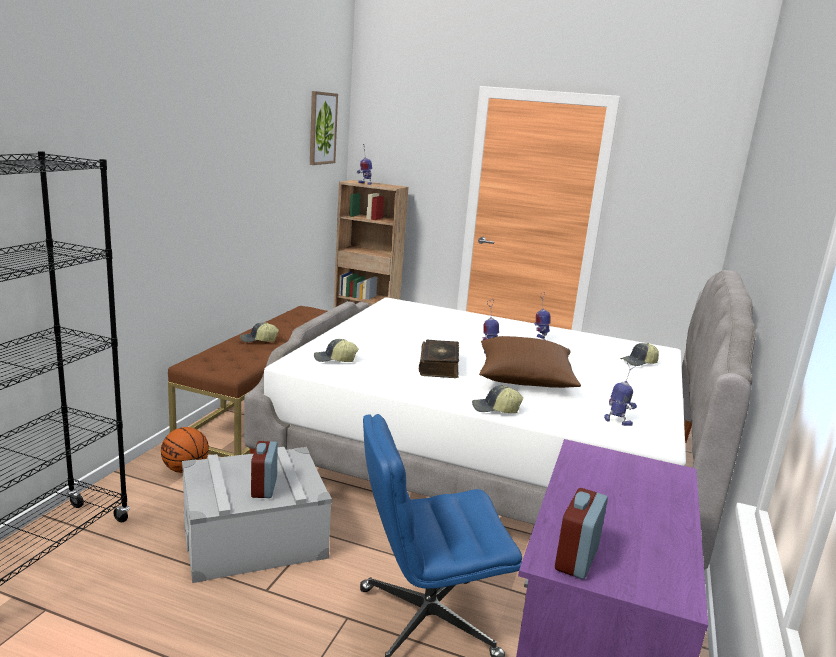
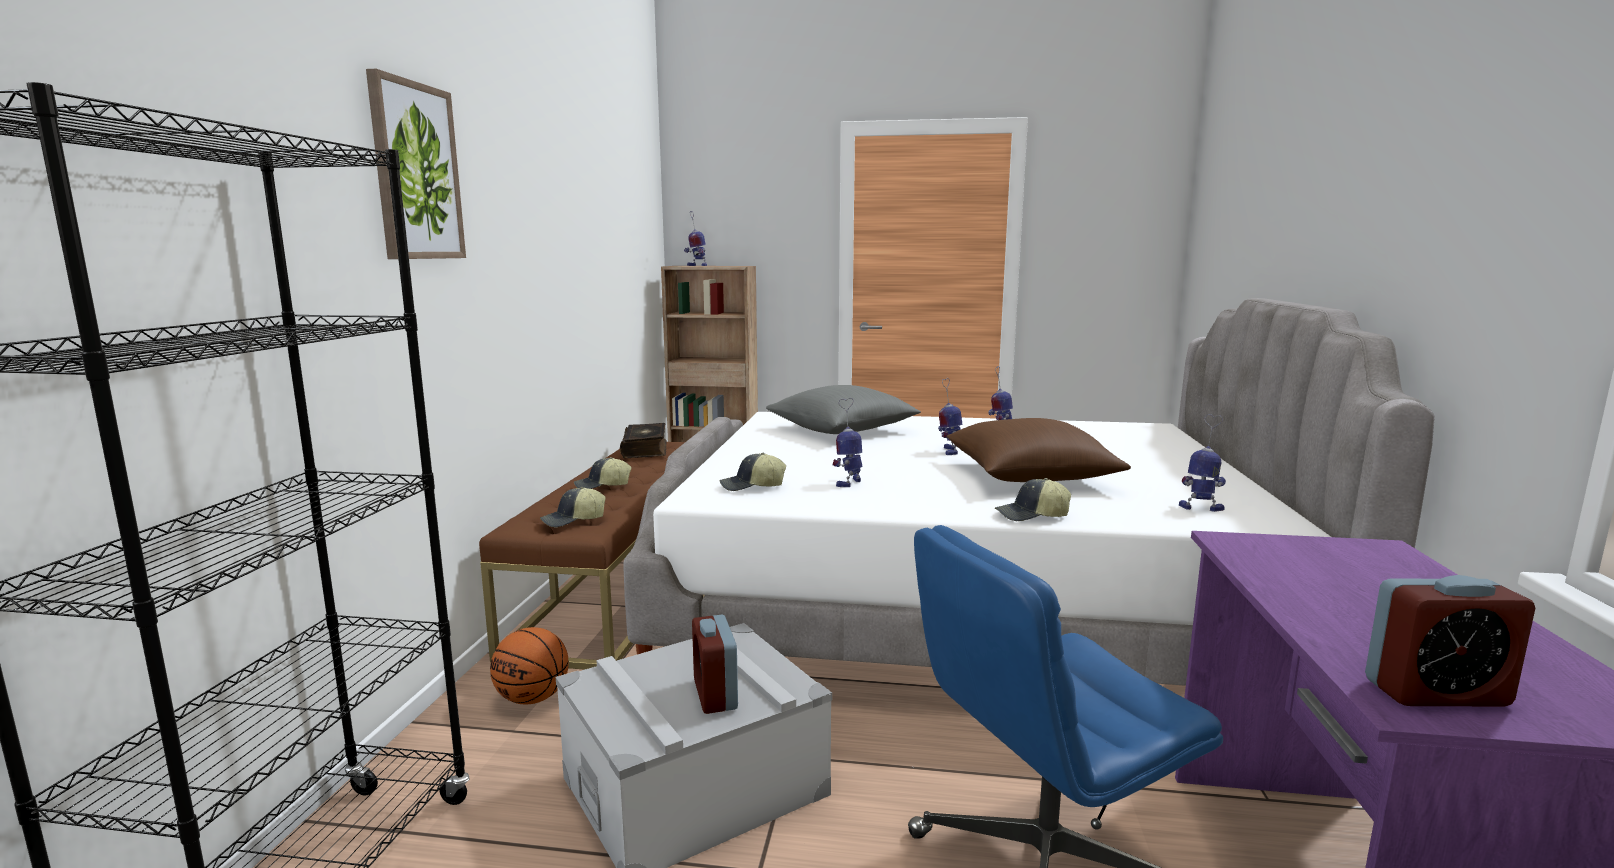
camera: 10 degrees left, 5 degrees down
picture [310,91,338,165] -> picture moved to [366,69,466,259]
book [419,340,459,378] -> book moved to [620,423,667,458]
alarm clock [555,488,608,579] -> alarm clock turned 105 degrees counterclockwise [1365,575,1535,706]
cap [620,343,659,366] -> cap moved to [540,487,606,527]
none -> grey pillow [766,385,921,434]
none -> toy robot [833,398,863,487]

